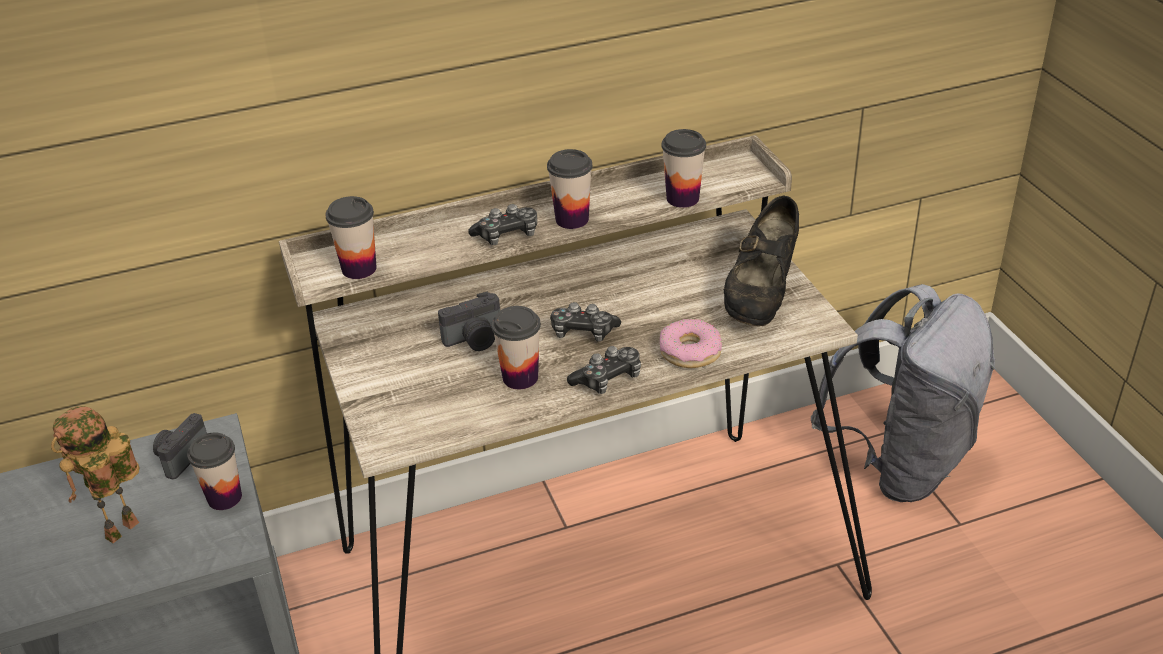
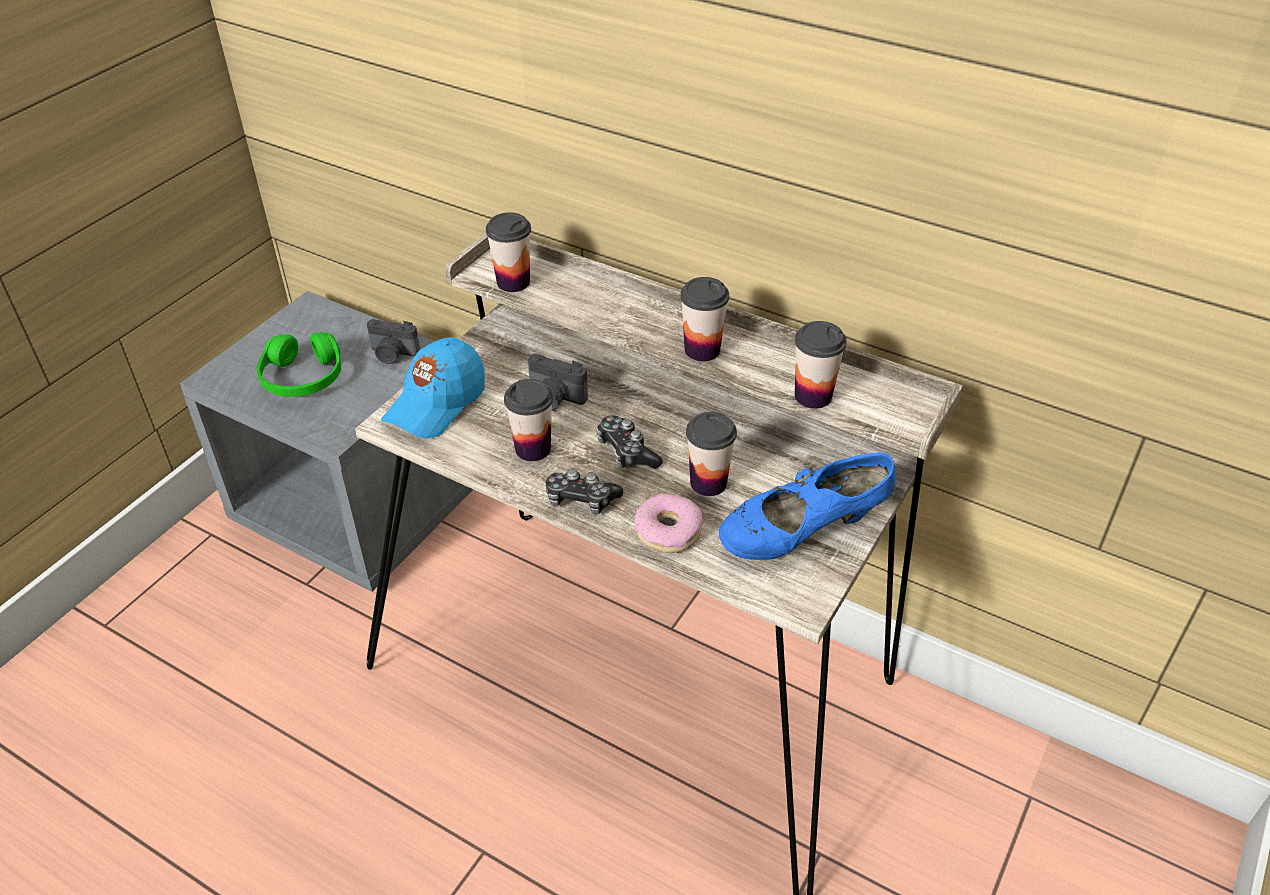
camera: 50 degrees right, 5 degrees up
toy robot [51,406,140,543] -> green headphones [257,332,341,397]
camera [153,413,207,480] -> camera turned 150 degrees counterclockwise [367,319,420,364]
cup [187,432,242,510] -> cup moved to [686,412,737,496]
game controller [468,204,537,245] -> none
black shoe [724,195,799,326] -> blue shoe [718,452,896,560]
grey backpack [811,284,996,502] -> none
none -> blue cap [381,337,485,438]

